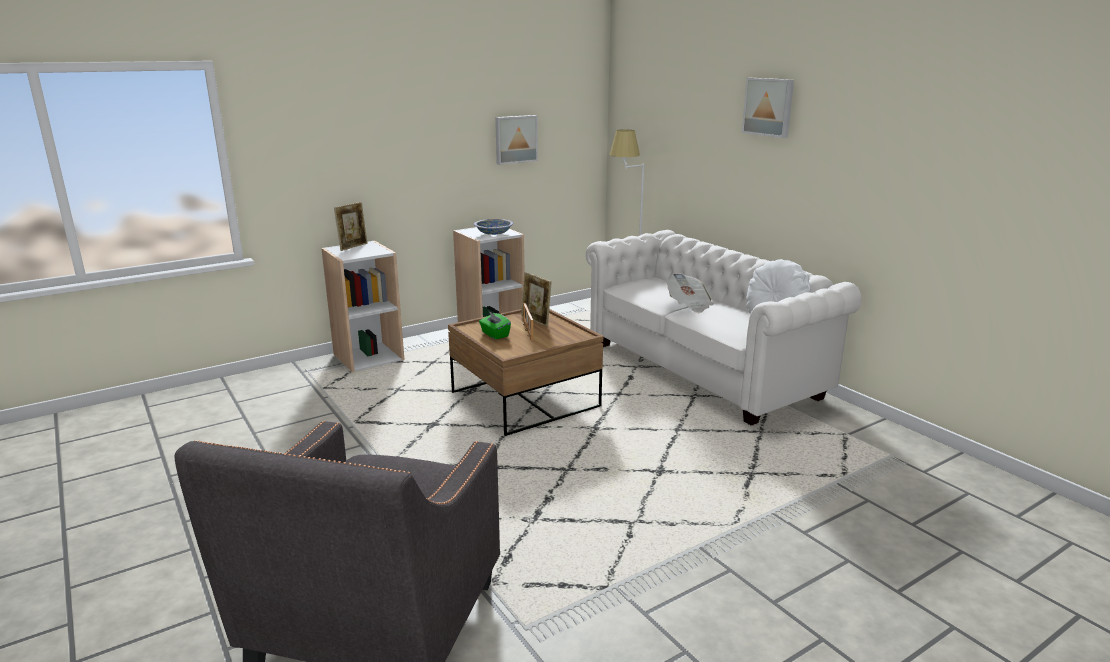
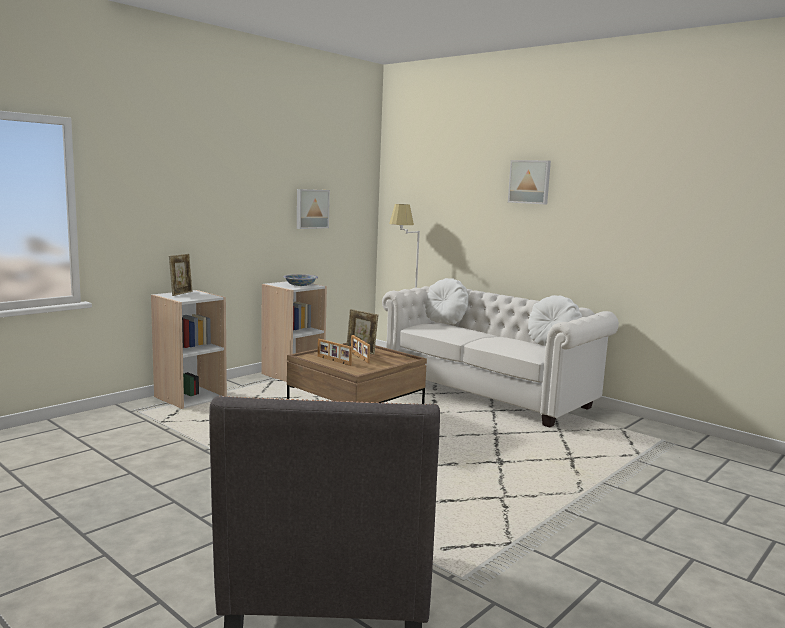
camera: 15 degrees left, 10 degrees down
green tissue box [479,310,511,339] -> picture frame [318,339,352,366]
newspaper [666,273,714,313] -> none
none -> white pillow [425,278,468,325]

